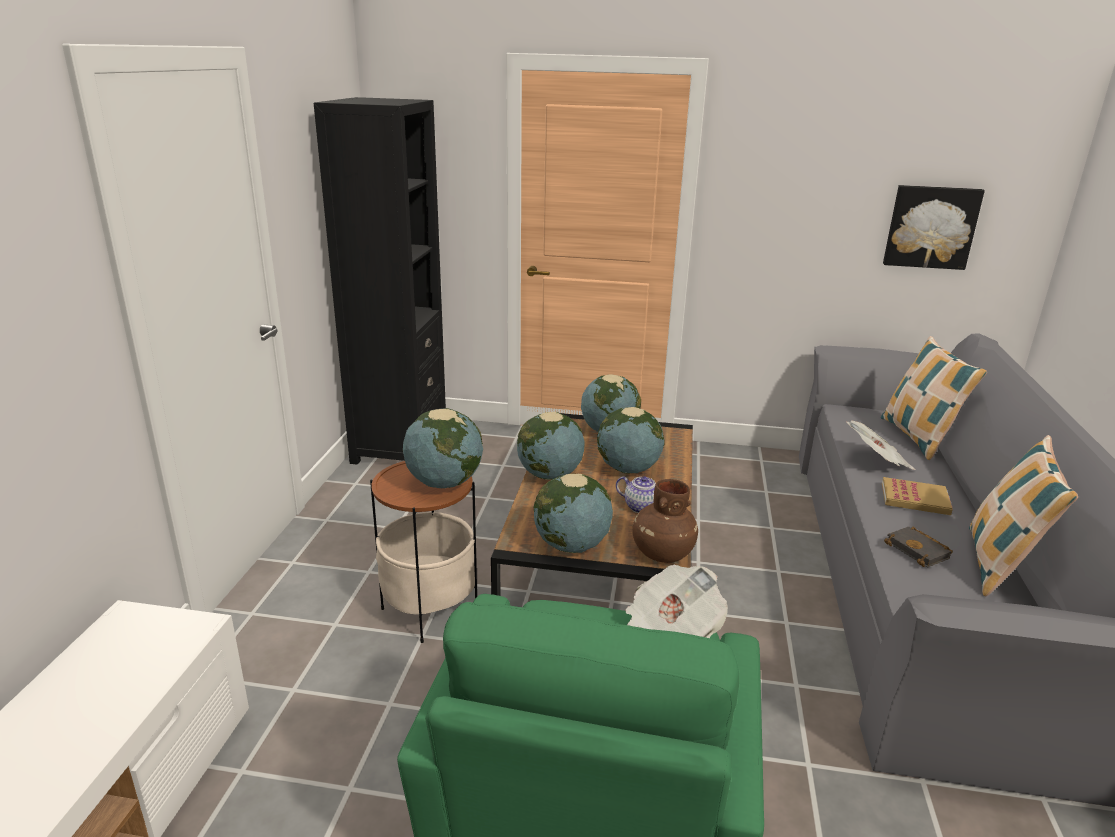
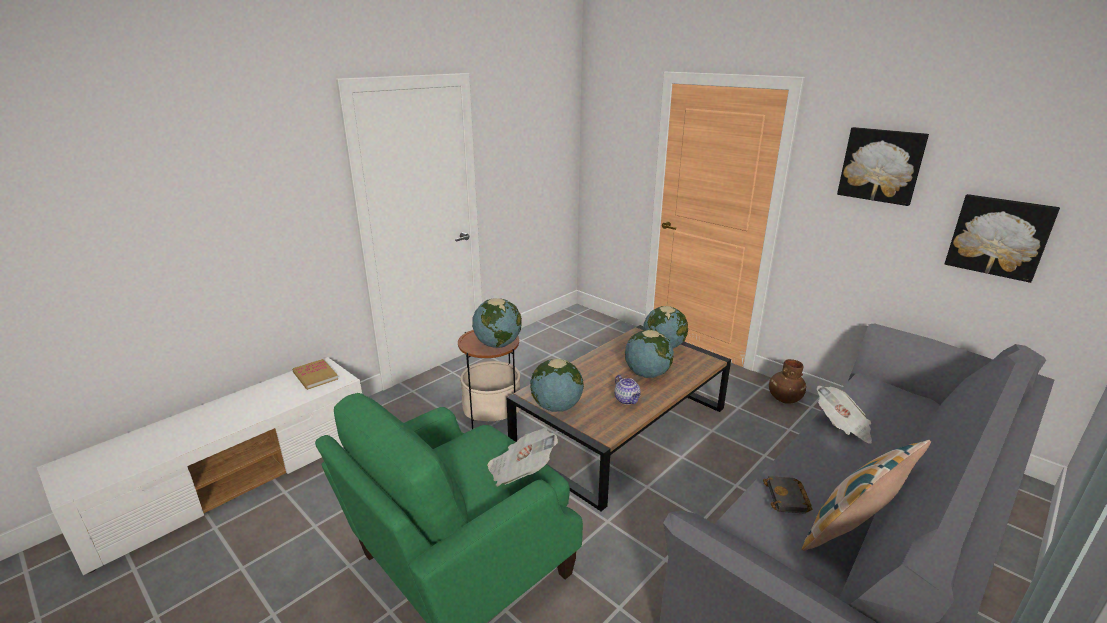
camera: 35 degrees right, 0 degrees up
black bookcase [314,97,446,465] -> none
globe [517,412,585,480] -> none
brown vase [632,479,698,563] -> brown vase moved to [769,359,806,404]
pillow [881,336,987,460] -> none
book [882,477,953,515] -> book moved to [292,359,338,390]
none -> picture [837,127,929,206]

